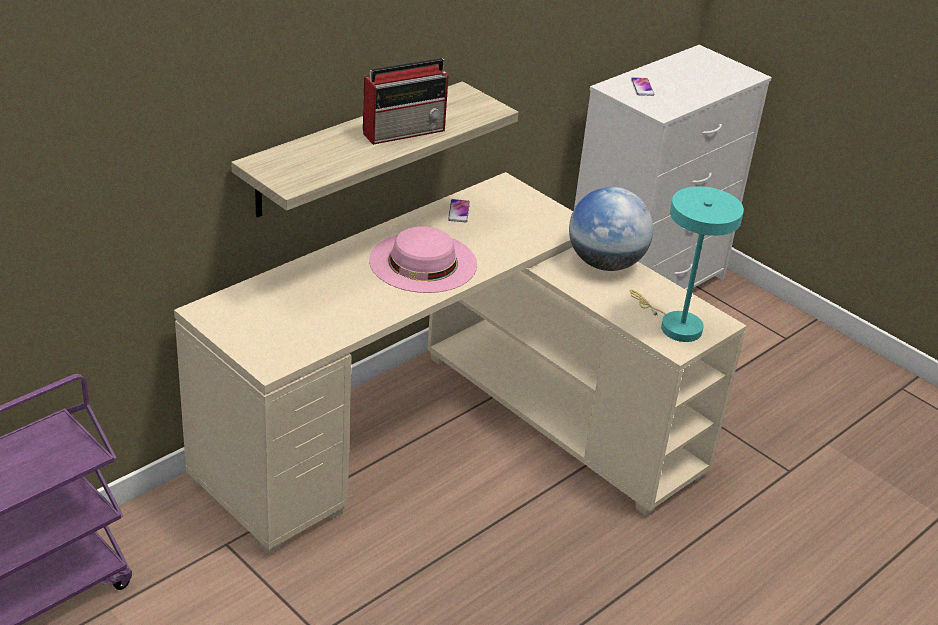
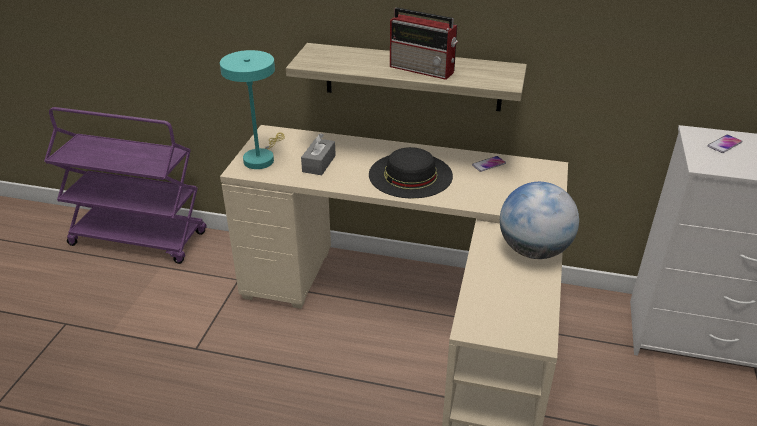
camera: 60 degrees right, 0 degrees up
pink hat [369,226,477,293] -> black hat [369,147,453,198]
turquoise table lamp [630,186,744,342] -> turquoise table lamp moved to [220,50,285,169]
none -> grey tissue box [301,133,336,175]

